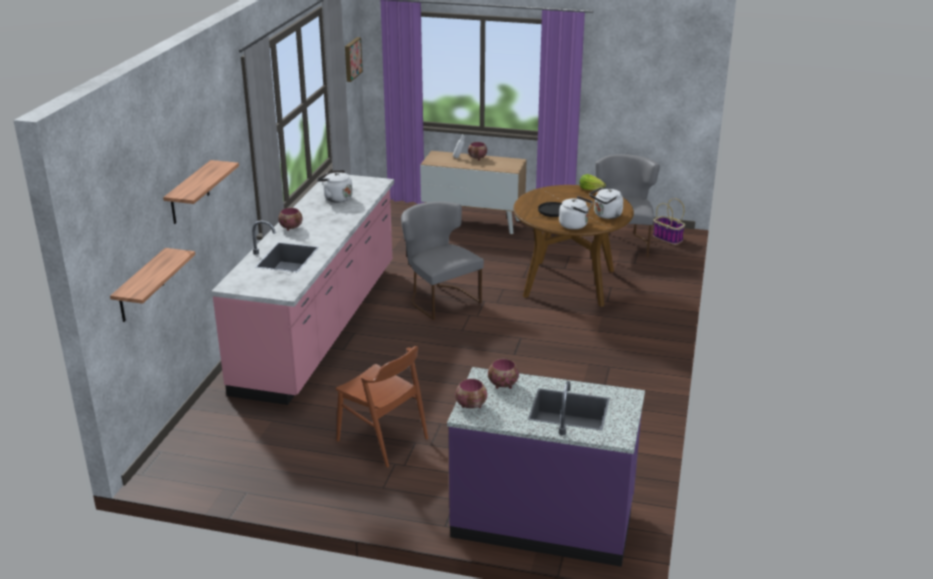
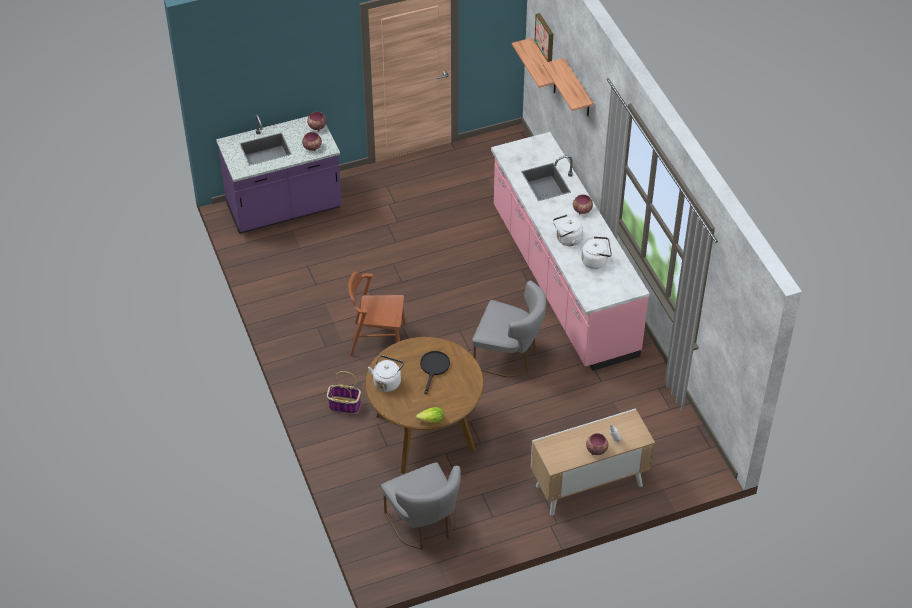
camera: 145 degrees right, 20 degrees up
brown chair [336,346,428,467] -> brown chair moved to [348,271,406,356]
picture [345,37,363,82] -> picture moved to [535,13,553,62]
white kettle [559,196,593,229] -> white kettle moved to [553,215,583,246]
basket [653,198,685,245] -> basket moved to [327,371,361,414]

